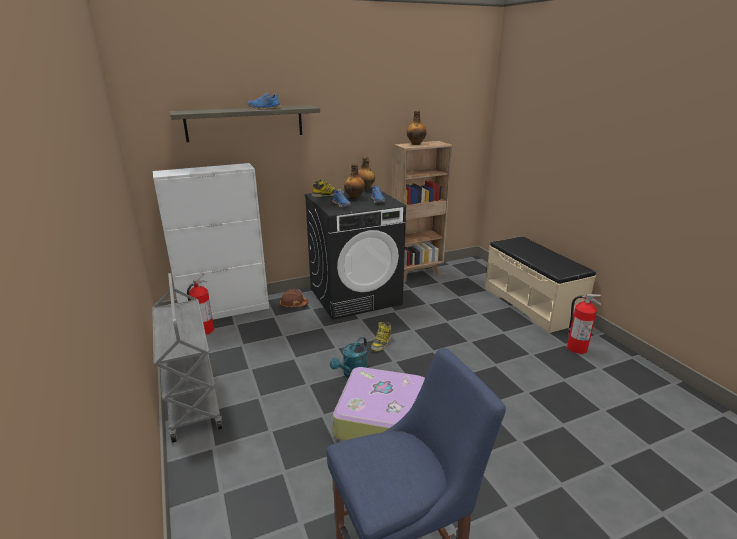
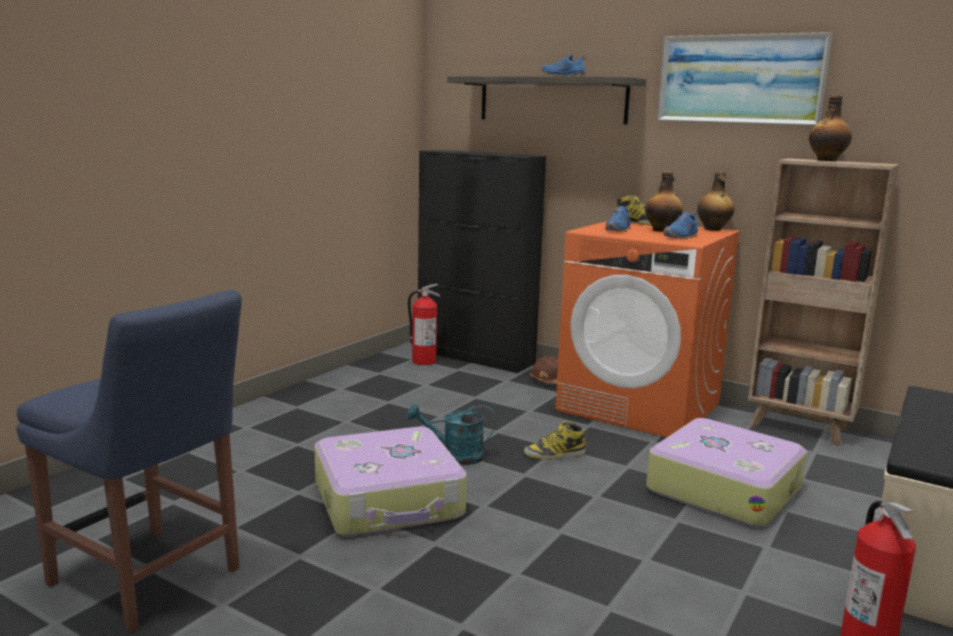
camera: 55 degrees right, 10 degrees down
grey cart [152,273,223,443] -> none
white cabinet [153,163,269,320] -> black cabinet [418,150,546,373]
black washing machine [305,186,406,320] -> orange washing machine [555,221,740,438]
none -> suitcase [646,418,807,527]
none -> picture [657,32,833,126]

